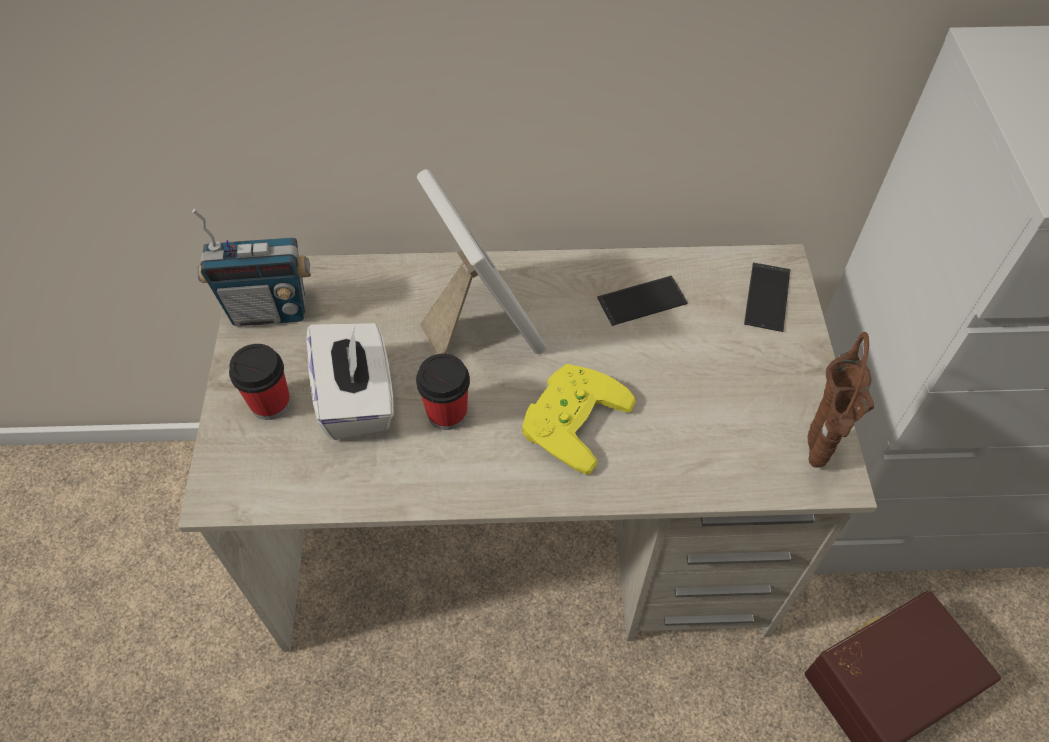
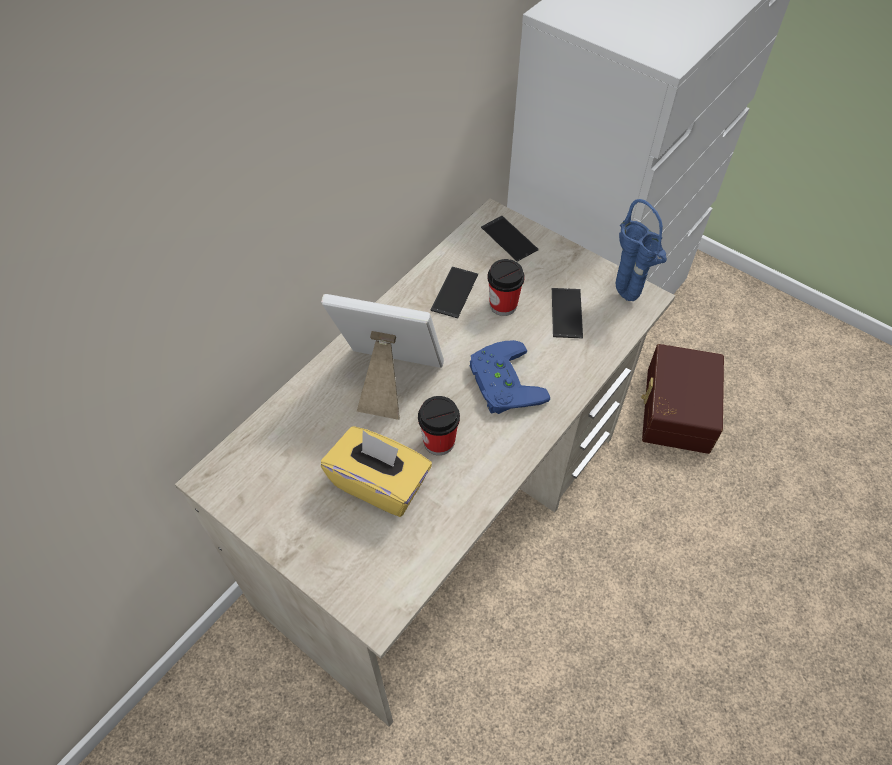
camera: 50 degrees left, 0 degrees up
radio [192,209,311,326] -> none
cup [229,344,290,420] -> cup moved to [487,259,525,316]
white tissue box [306,323,394,440] -> yellow tissue box [321,426,432,517]
yellow game controller [522,364,636,475] -> blue game controller [470,340,550,414]
brown vase [808,332,874,468] -> blue vase [616,199,667,301]
none -> phone [552,288,583,339]

